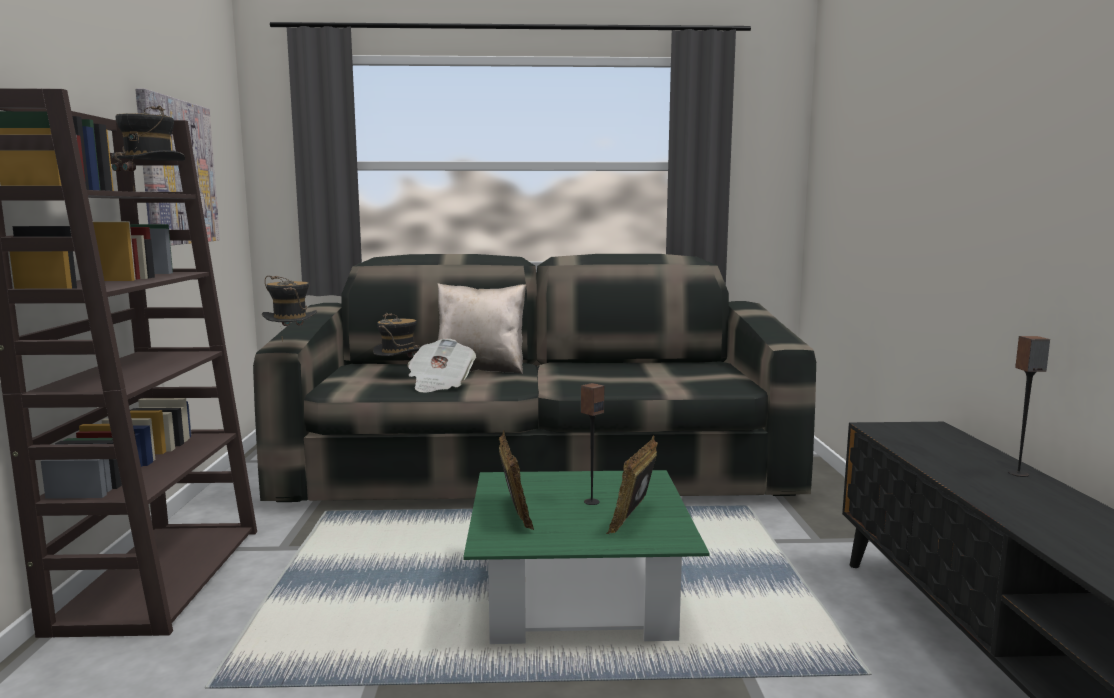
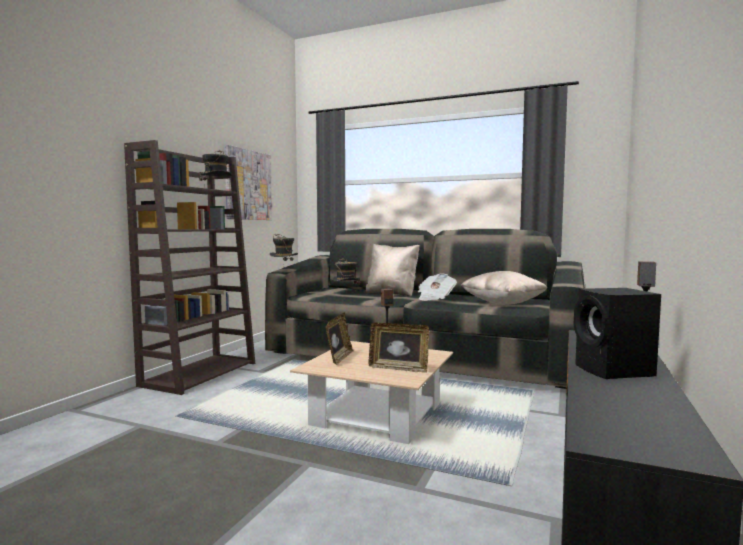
camera: 25 degrees right, 5 degrees down
newspaper [408,339,476,392] -> newspaper moved to [418,273,457,301]
green coffee table [463,470,710,644] -> beige coffee table [290,341,453,444]
picture frame [606,436,658,534] -> picture frame turned 120 degrees counterclockwise [368,322,429,373]
none -> beige pillow [460,271,547,305]
none -> black speaker [574,288,661,379]

